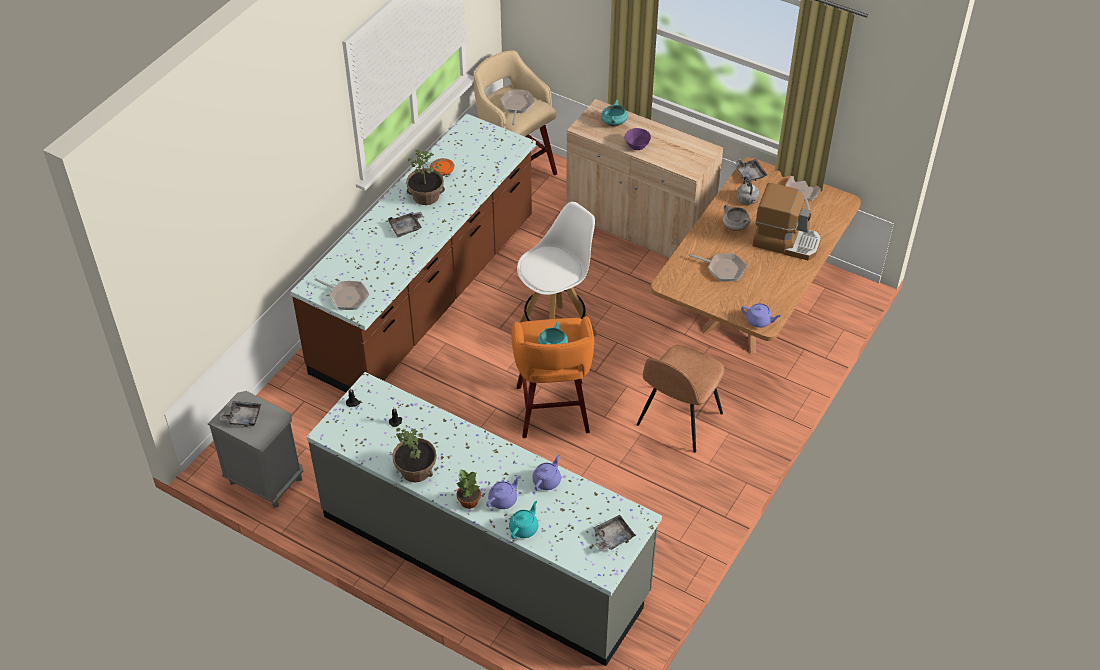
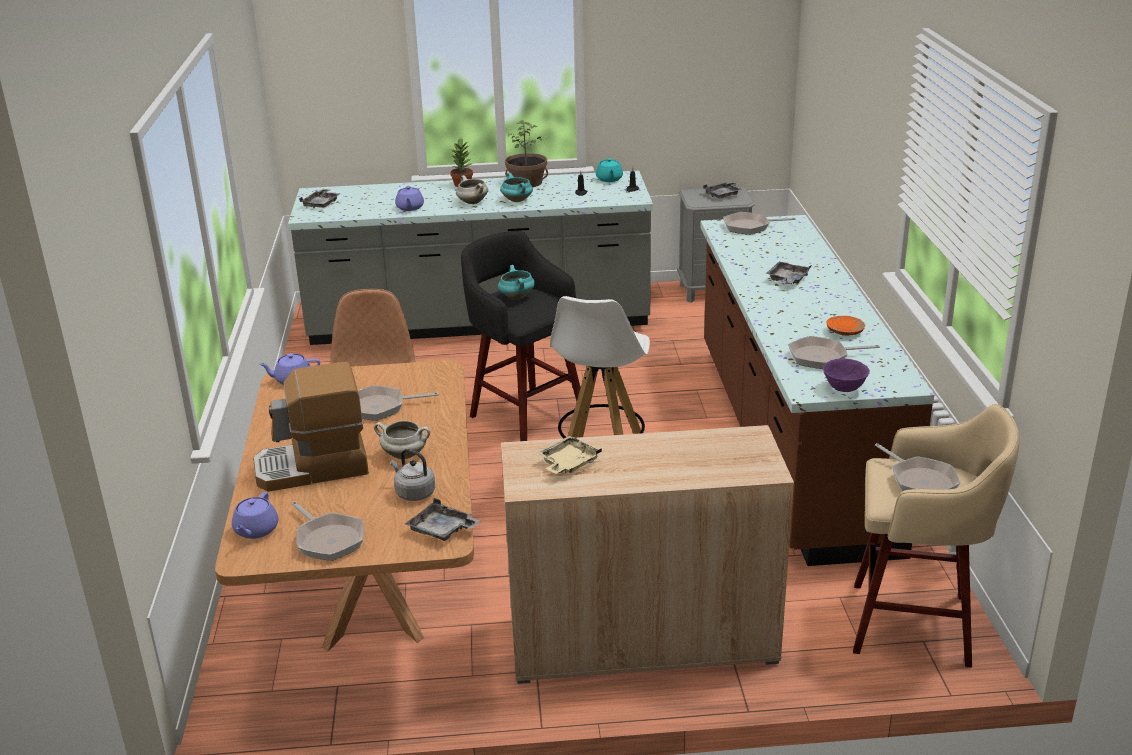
camera: 145 degrees right, 20 degrees down
potted plant [406,150,445,205] -> none
purple teapot [486,475,521,509] -> purple teapot moved to [232,492,278,539]
turquoise teapot [509,501,538,539] -> turquoise teapot moved to [596,158,623,182]
orange stool [511,316,594,438] -> black stool [461,231,588,441]
turquoise cooking pot [601,99,628,127] -> turquoise cooking pot moved to [500,173,533,202]
purple bowl [625,128,651,150] -> purple bowl moved to [823,358,870,392]
none -> white cooking pot [456,175,488,204]
none -> beige tray [537,436,602,474]
none -> frying pan [788,336,880,369]

